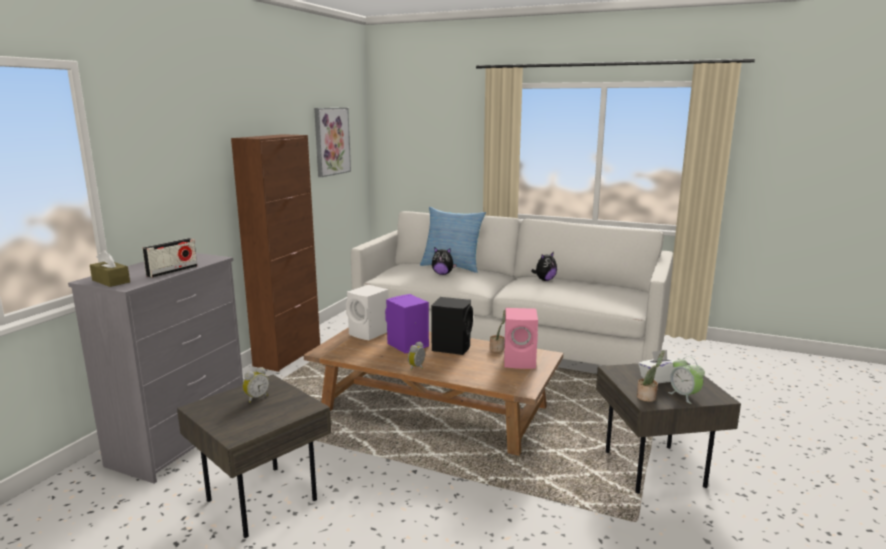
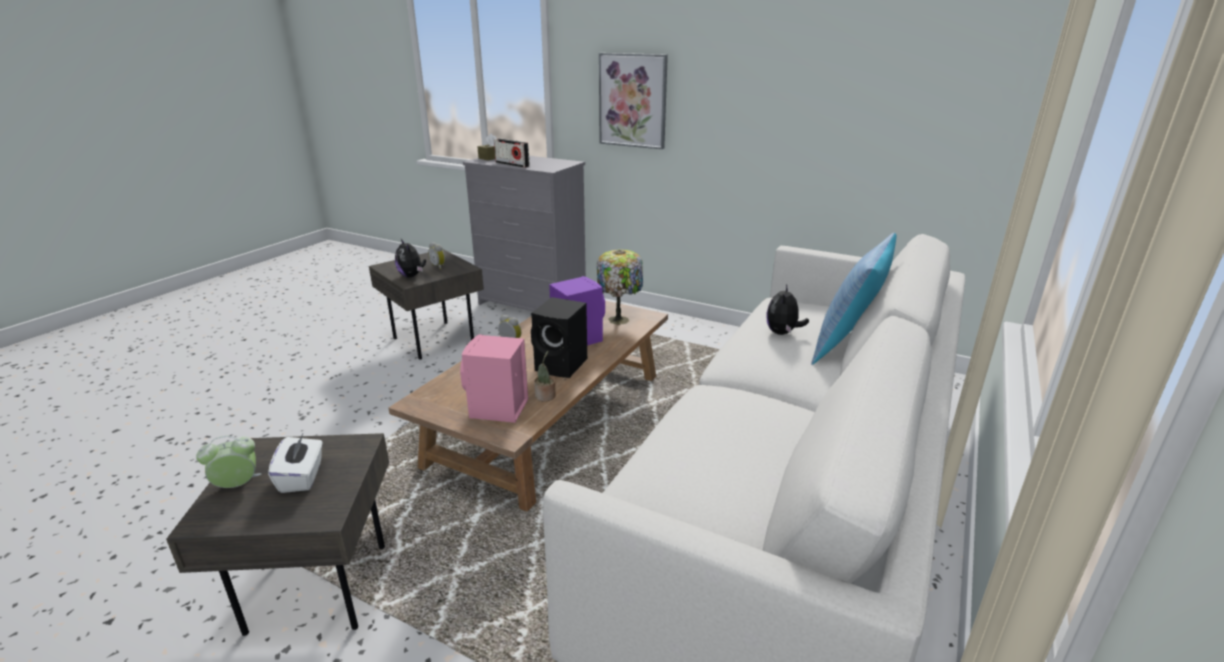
camera: 95 degrees right, 10 degrees up
brown cabinet [231,134,320,372] -> none
picture [314,108,351,177] -> picture moved to [599,53,668,149]
white speaker [346,285,389,340] -> table lamp [597,250,643,325]
plush toy [531,252,557,281] -> plush toy moved to [395,239,426,277]
potted plant [637,350,665,402] -> none

